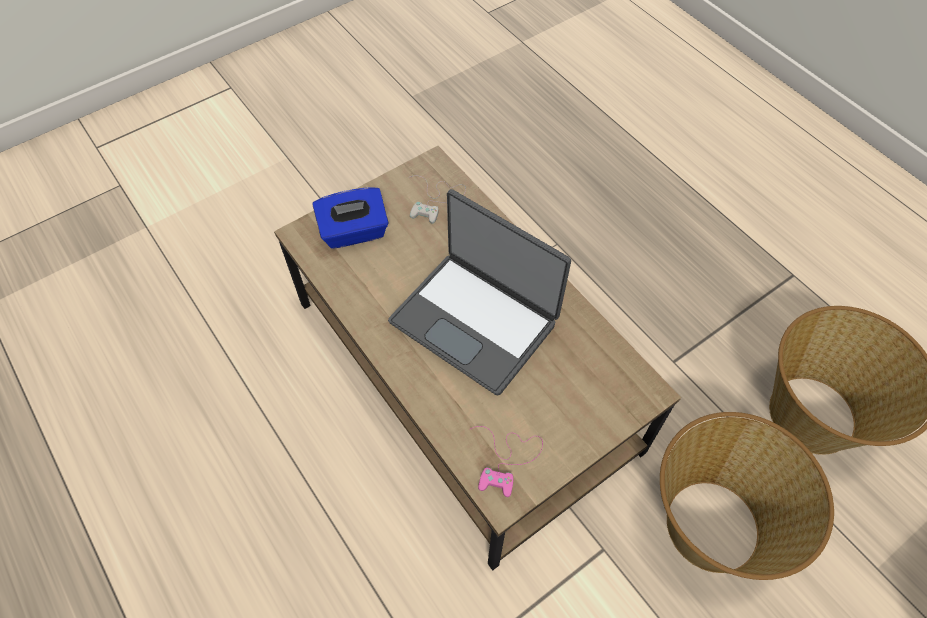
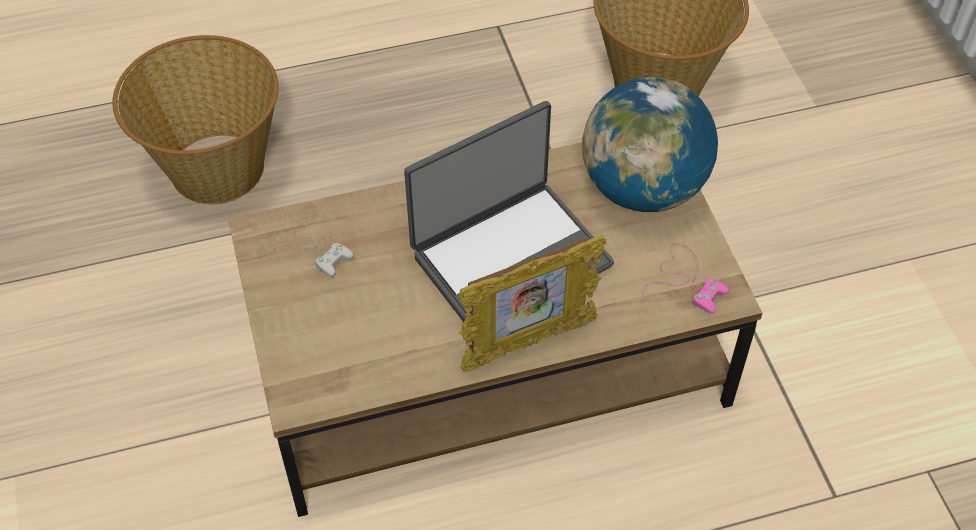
camera: 70 degrees left, 5 degrees down
blue tissue box [312,187,388,249] -> none
basket [660,412,834,580] -> basket moved to [113,35,279,204]
none -> picture frame [458,235,606,372]
none -> globe [582,77,718,212]

